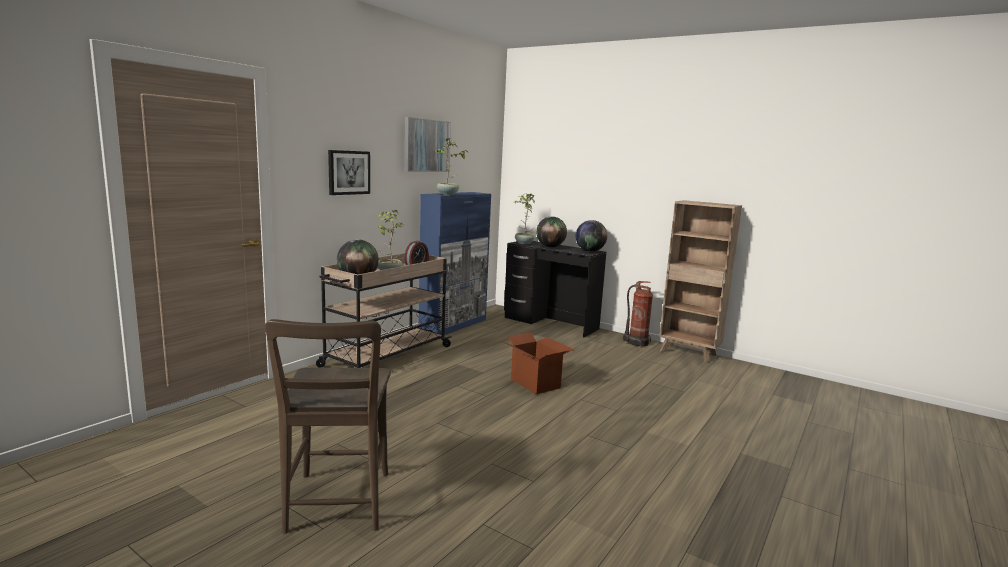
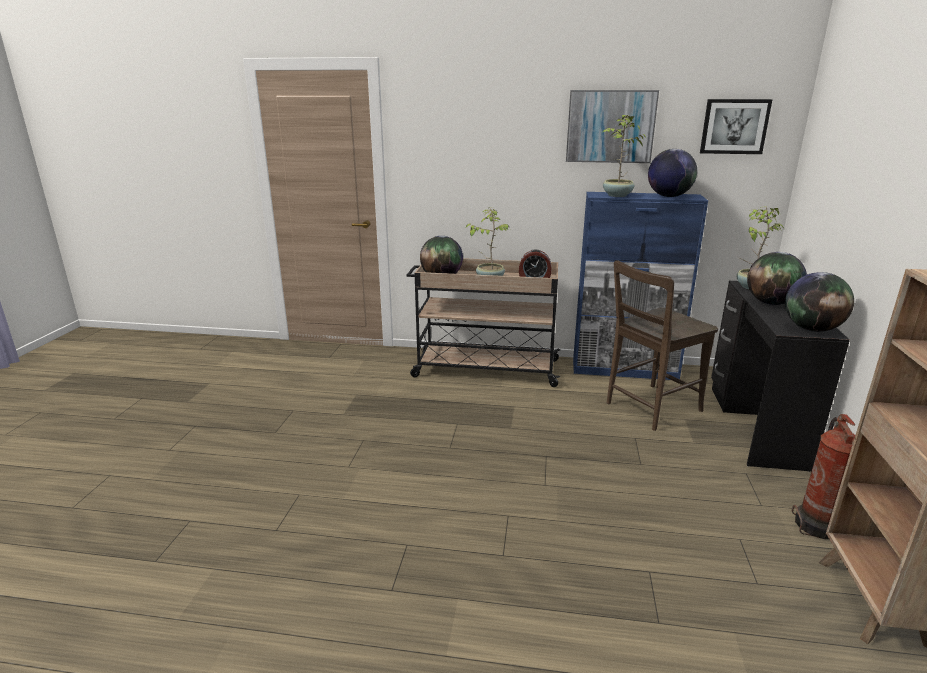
camera: 65 degrees right, 10 degrees up
brown chair [265,319,391,534] -> brown chair moved to [607,260,718,431]
picture [328,150,370,195] -> picture moved to [700,99,773,154]
cardboard box [503,332,575,394] -> none
none -> globe [648,149,697,197]

